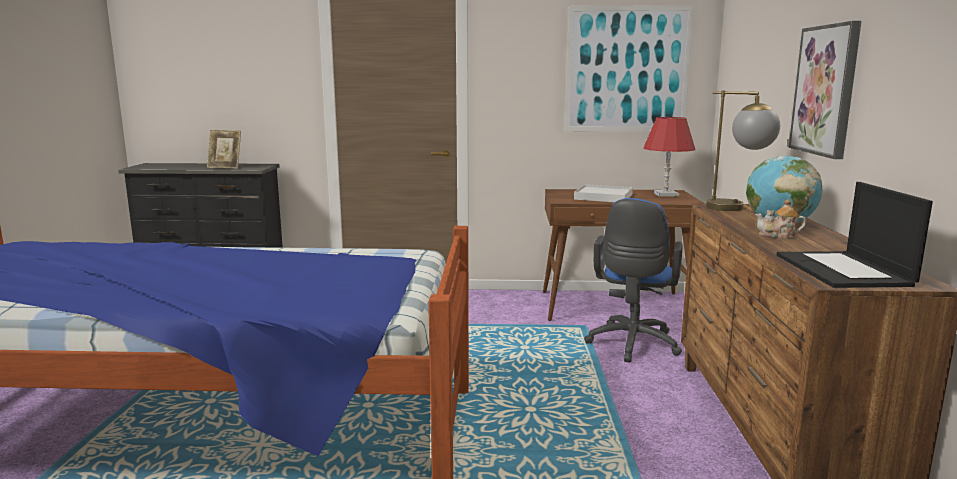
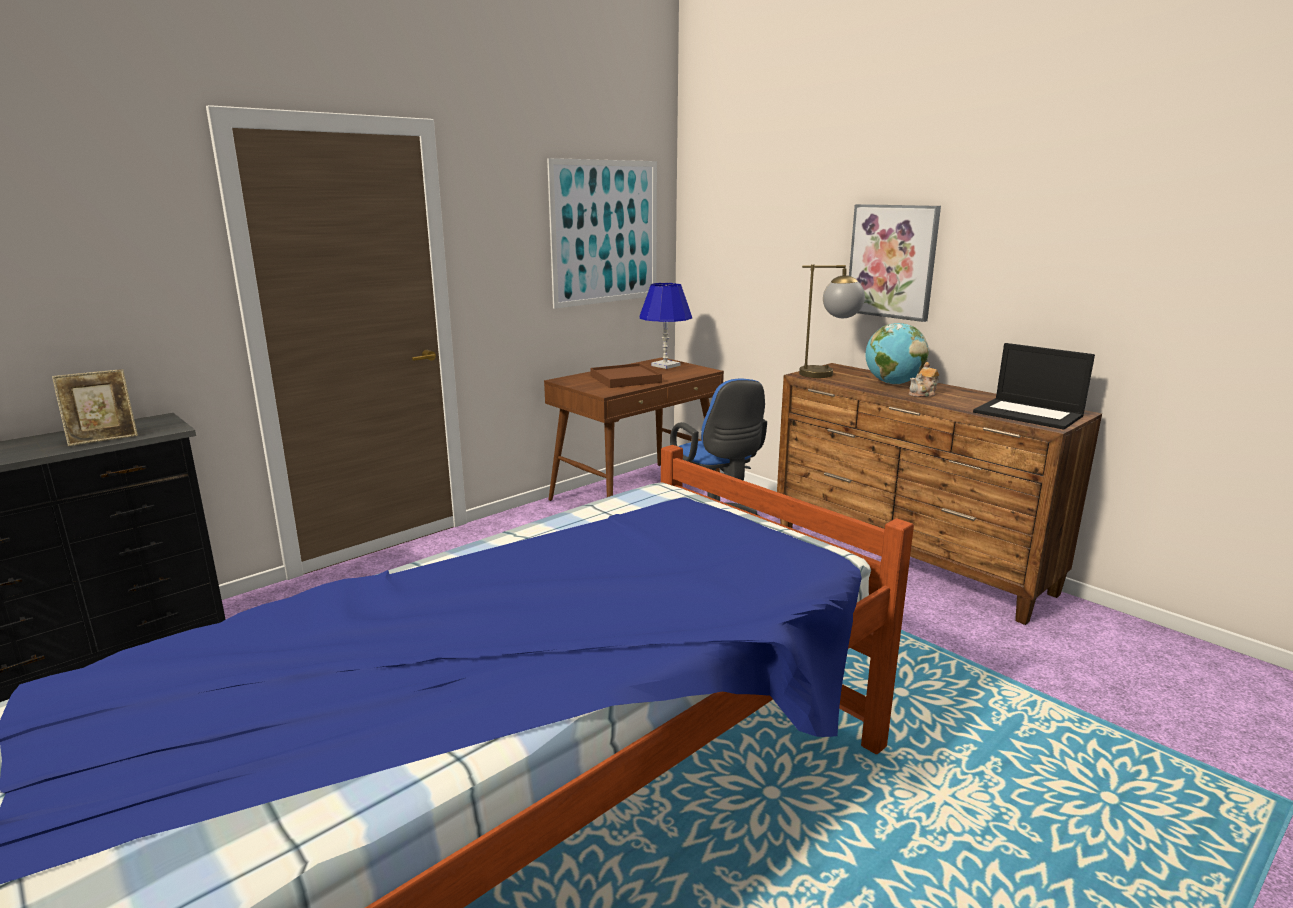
camera: 45 degrees left, 5 degrees up
white tray [574,184,633,202] -> brown tray [590,363,662,388]
red table lamp [644,117,695,197] -> blue table lamp [640,283,692,369]

